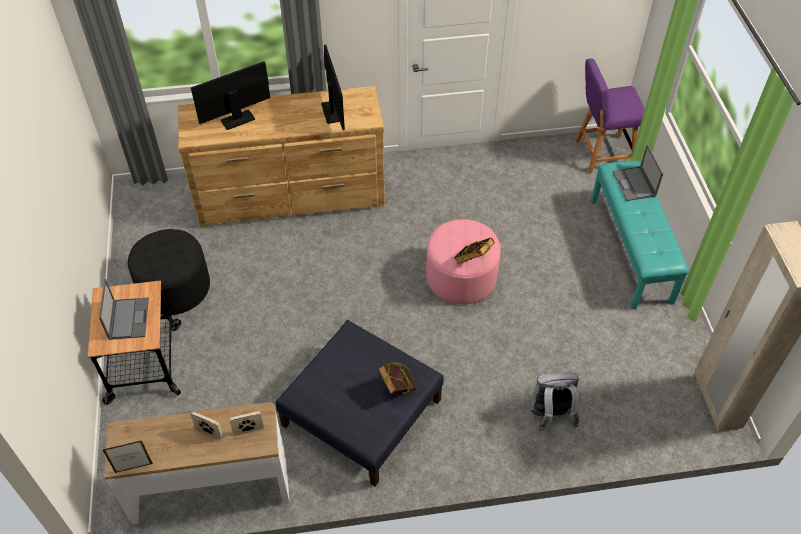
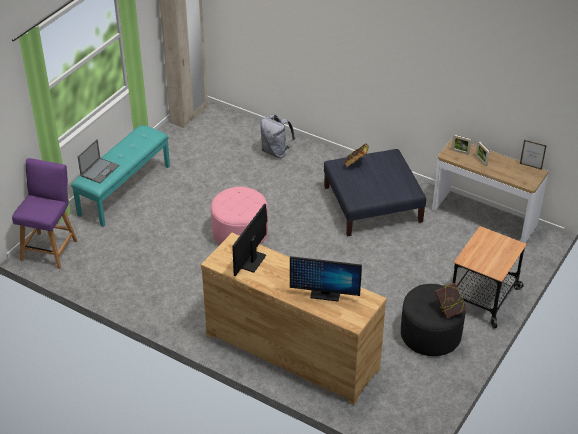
camera: 140 degrees left, 10 degrees down
laptop [99,279,149,340] -> none
book [454,237,495,264] -> book moved to [435,283,466,318]
purple chair [575,59,645,174] -> purple chair turned 105 degrees counterclockwise [12,158,78,269]

